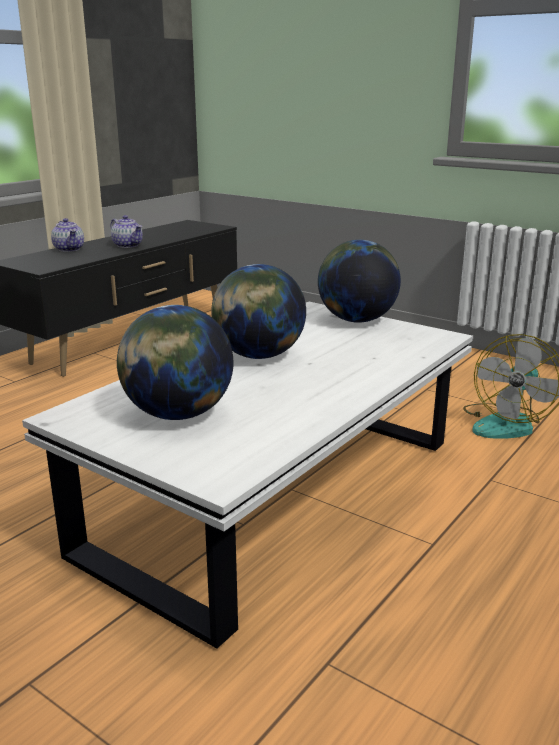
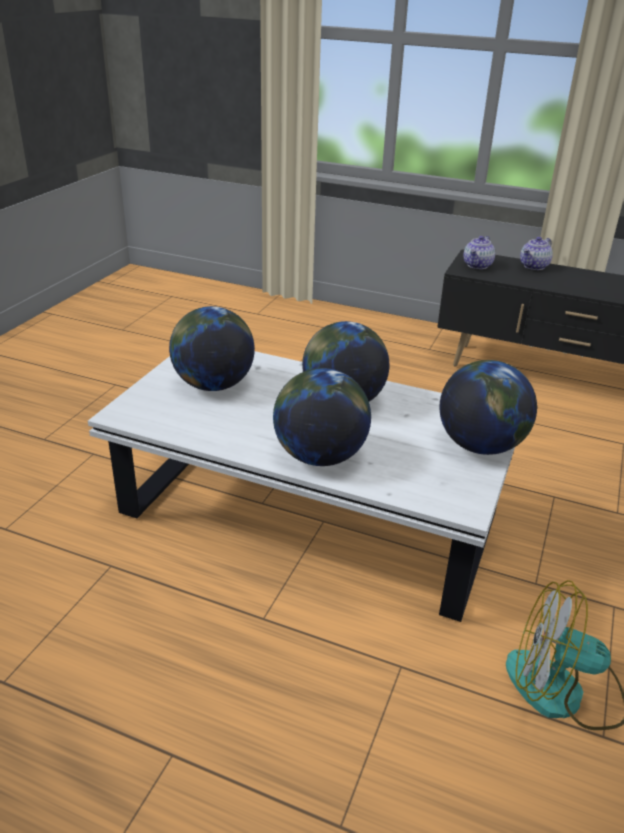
camera: 75 degrees right, 10 degrees up
teapot [111,215,143,248] -> teapot moved to [463,236,495,269]
none -> globe [273,368,371,466]

